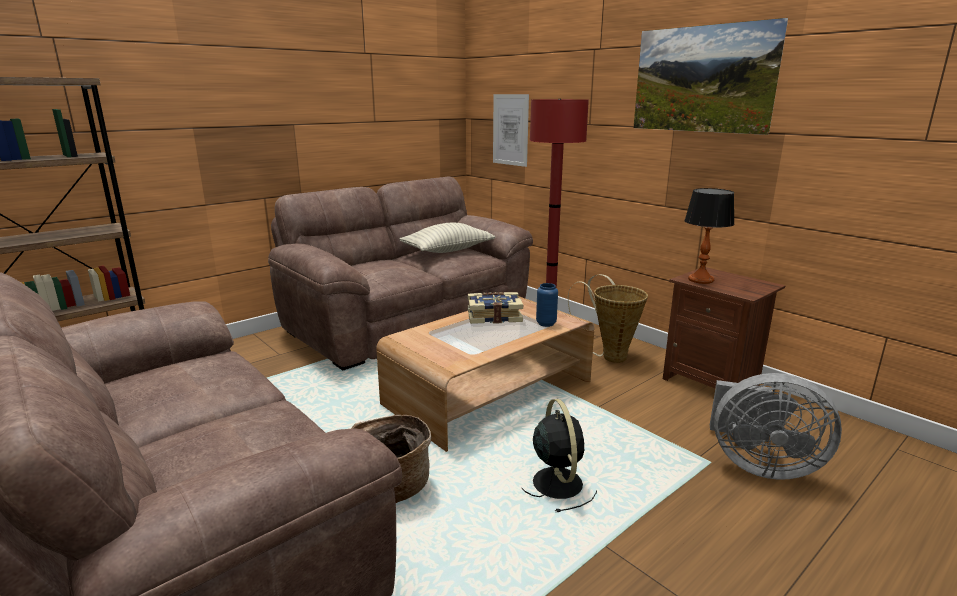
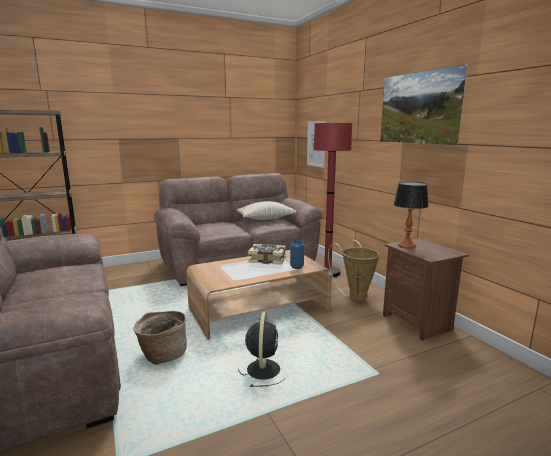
camera: 15 degrees right, 5 degrees down
grey fan [710,373,842,480] -> none

